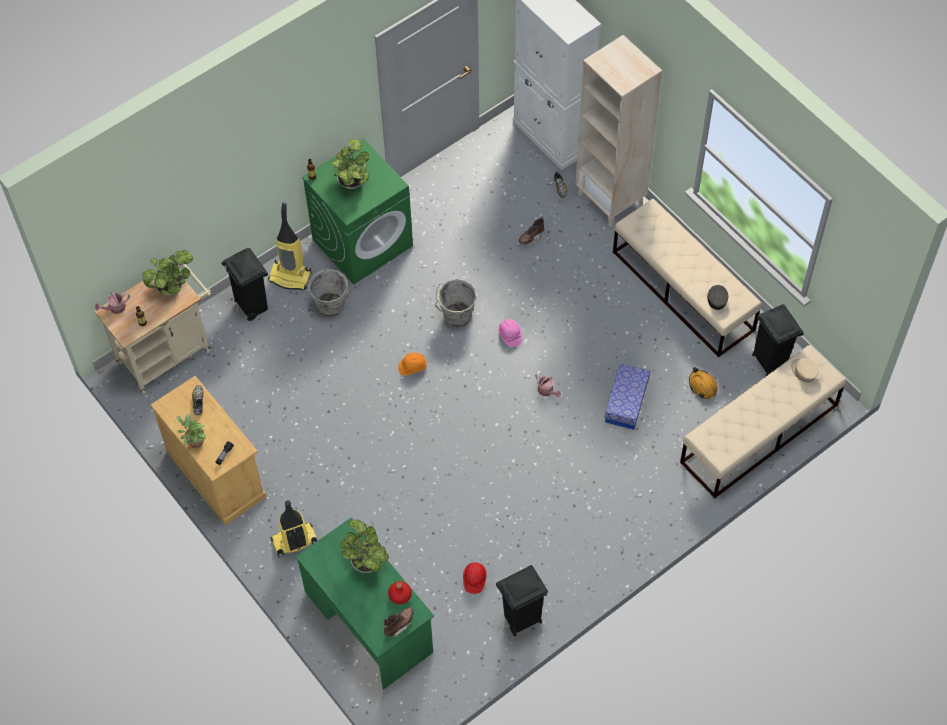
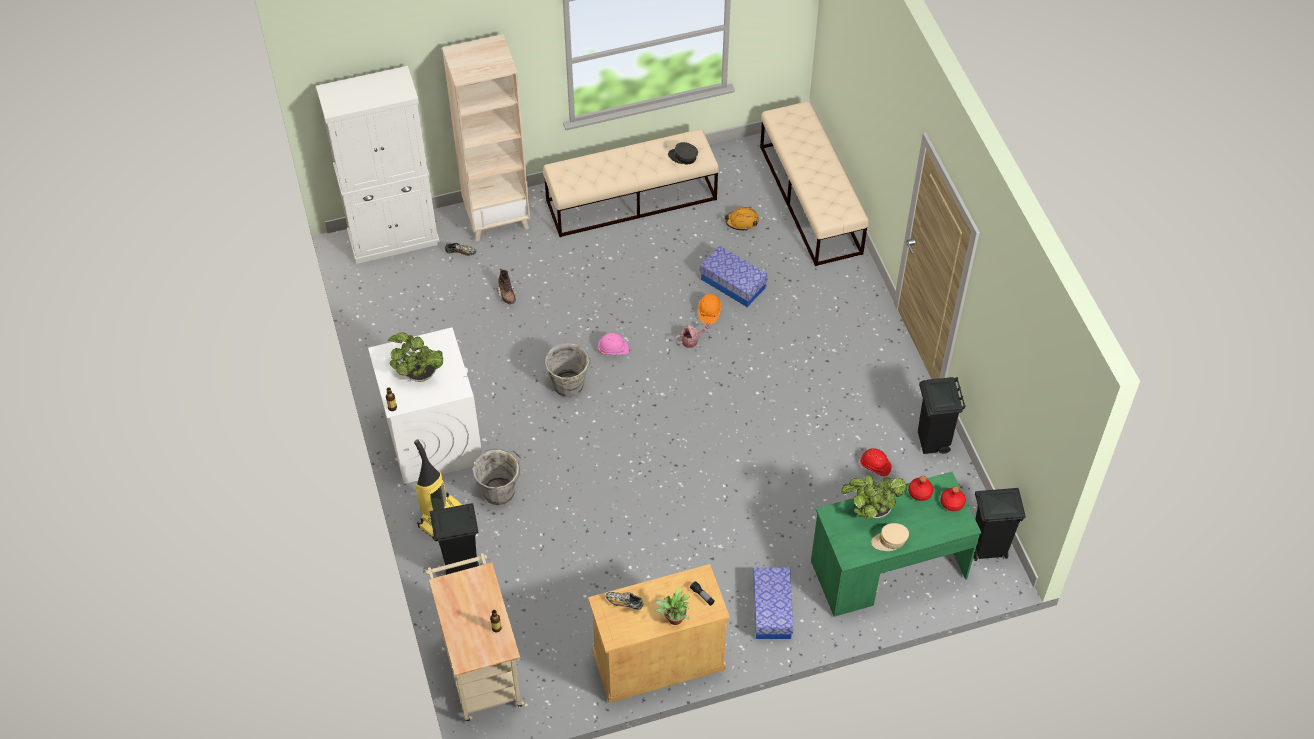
camera: 70 degrees left, 5 degrees down
watering can [95,291,130,314] -> none
potted plant [143,250,193,295] -> none
vacuum cleaner [271,500,317,557] -> storage box [753,567,793,639]
green washing machine [302,139,413,285] -> white washing machine [368,328,482,484]
brown boot [384,607,414,637] -> red bottle [941,486,966,511]
orange hard hat [398,352,427,375] -> orange hard hat moved to [698,294,721,324]
black trash can [752,304,804,376] -> black trash can moved to [974,488,1026,561]
beige cap [791,358,819,383] -> beige cap moved to [871,523,909,551]

